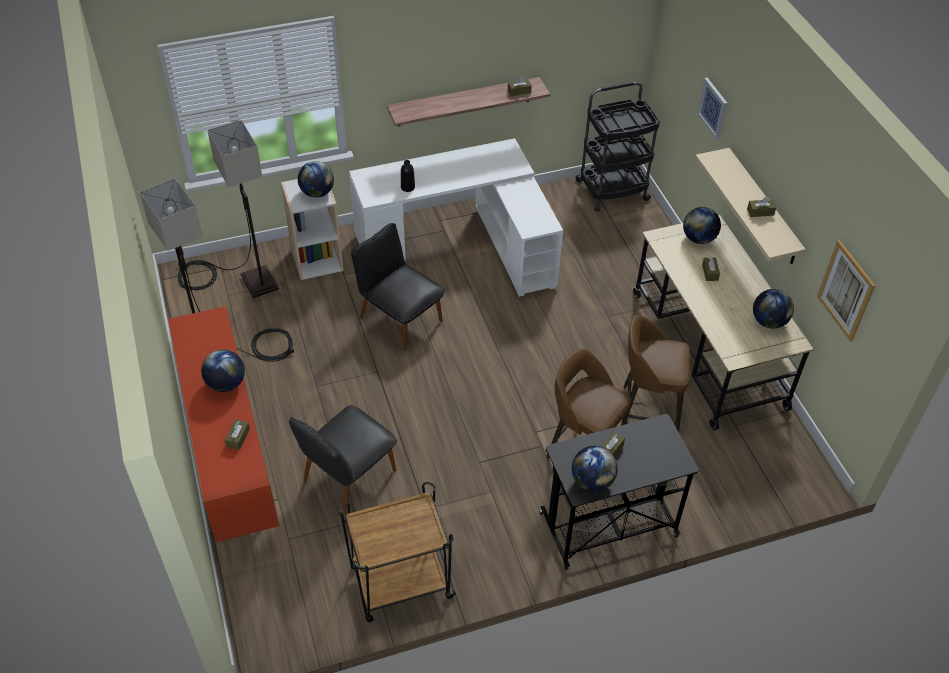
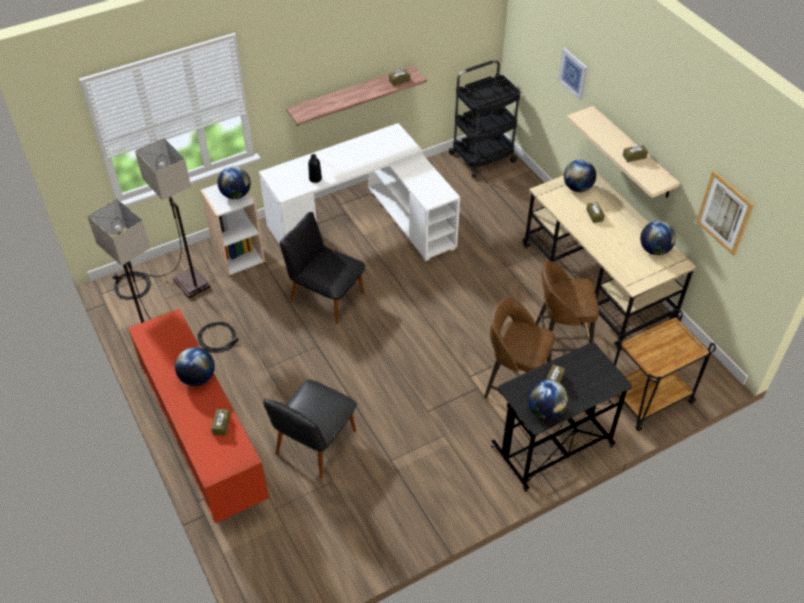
camera: 10 degrees left, 0 degrees up
brown cart [339,482,456,622] -> brown cart moved to [614,309,716,431]

